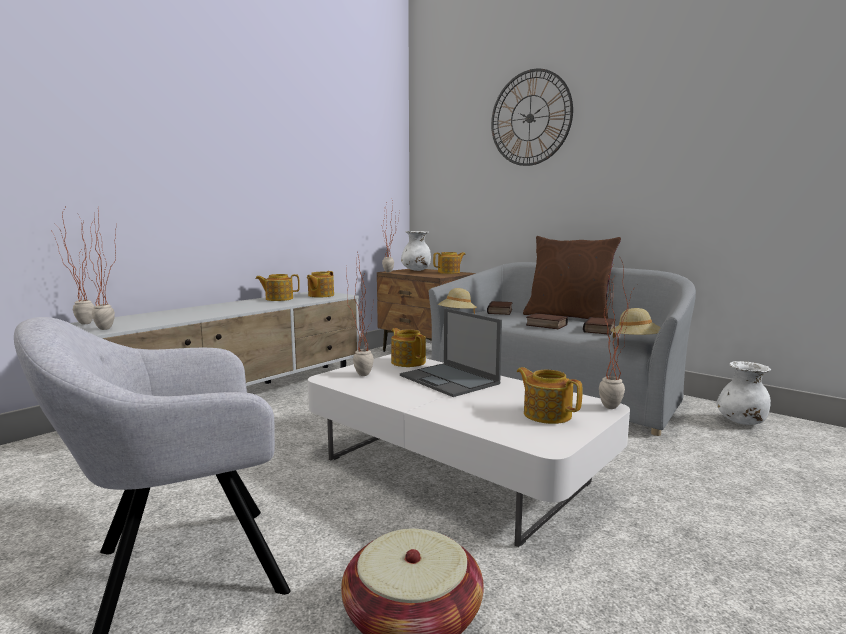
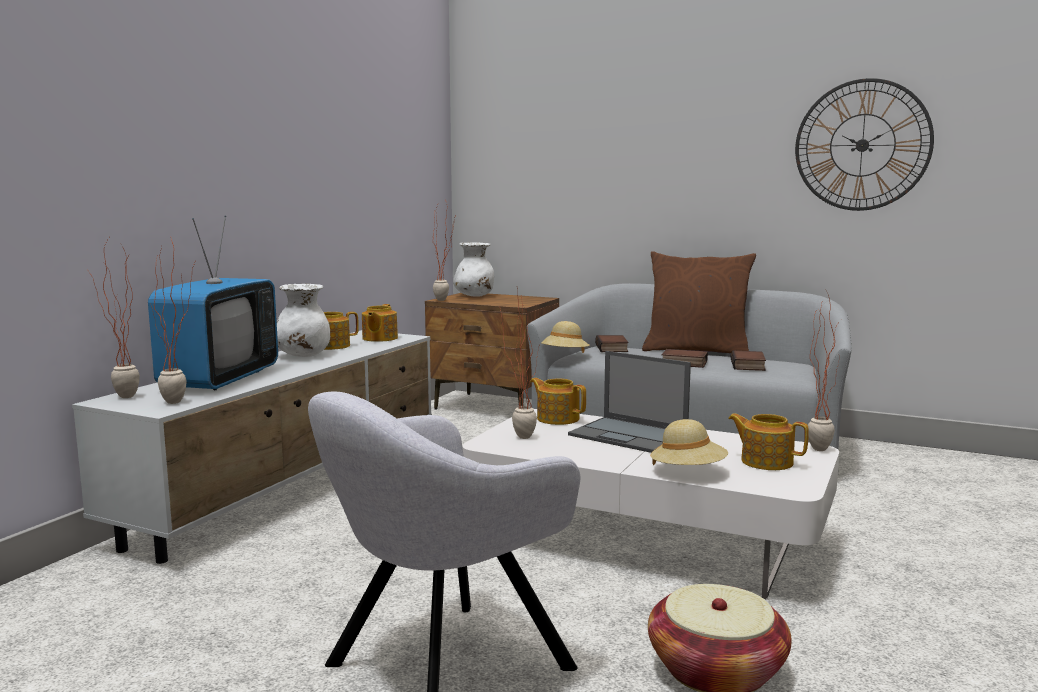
camera: 15 degrees left, 0 degrees up
teapot [433,252,466,274] -> none
wall clock [491,69,573,166] -> wall clock moved to [795,78,934,211]
beige hat [611,308,661,338] -> beige hat moved to [650,419,728,465]
white vase [717,361,771,425] -> white vase moved to [277,284,330,357]
none -> television [148,216,278,390]

